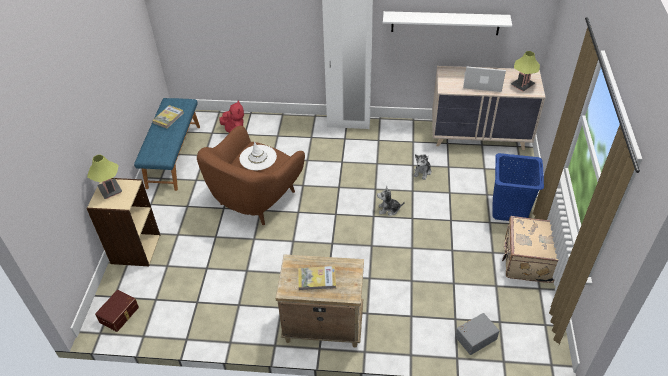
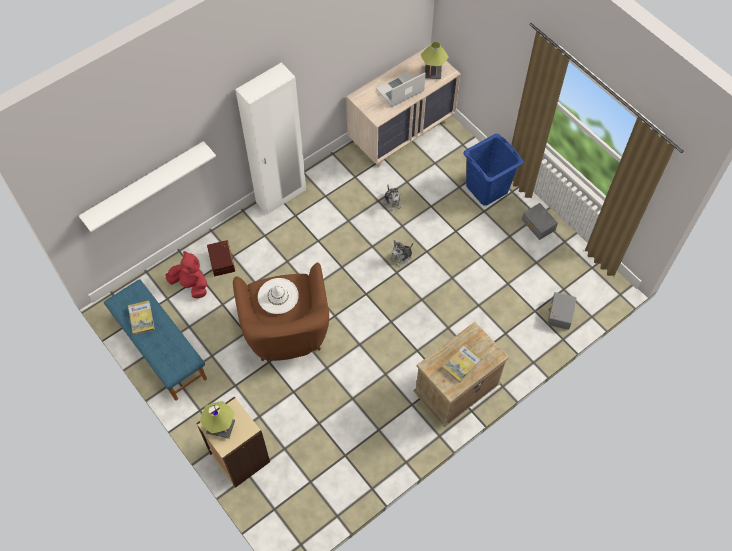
camera: 45 degrees left, 15 degrees up
brown storage box [95,290,139,332] -> brown storage box moved to [207,240,235,276]
white shelf [383,11,512,35] -> white shelf moved to [79,141,216,232]
beige suitcase [502,216,559,283] -> grey storage box [522,203,558,240]

